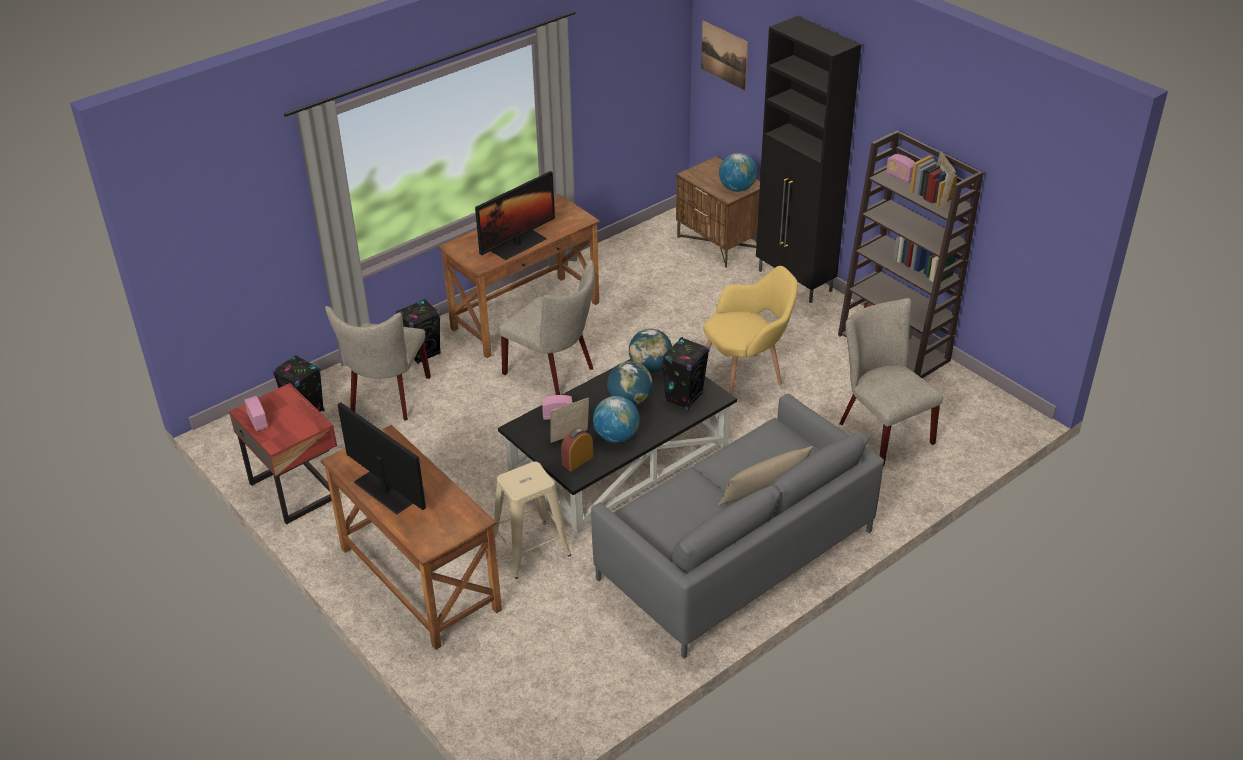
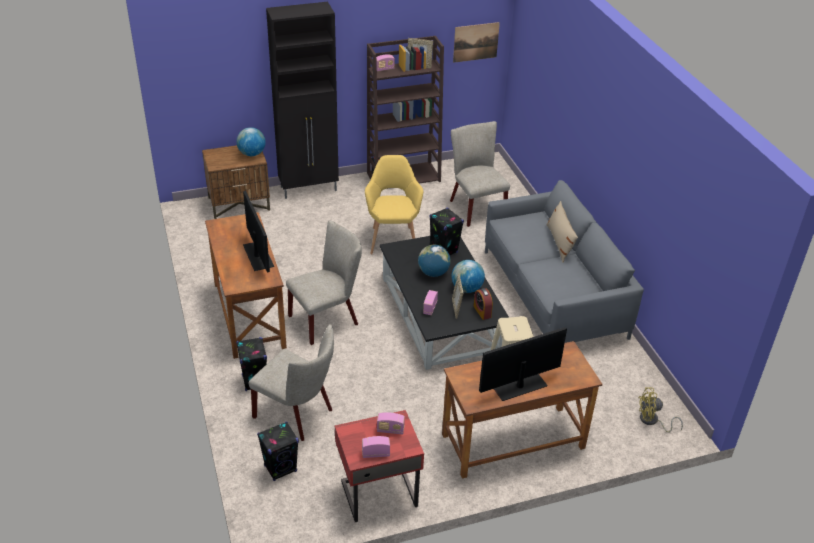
camera: 70 degrees left, 0 degrees up
globe [629,328,672,372] -> none
picture [701,21,748,91] -> picture moved to [453,22,500,63]
beige chair [839,298,943,466] -> beige chair turned 75 degrees clockwise [450,121,510,227]
none -> radio [377,412,405,435]
none -> yellow fan [638,387,683,432]

